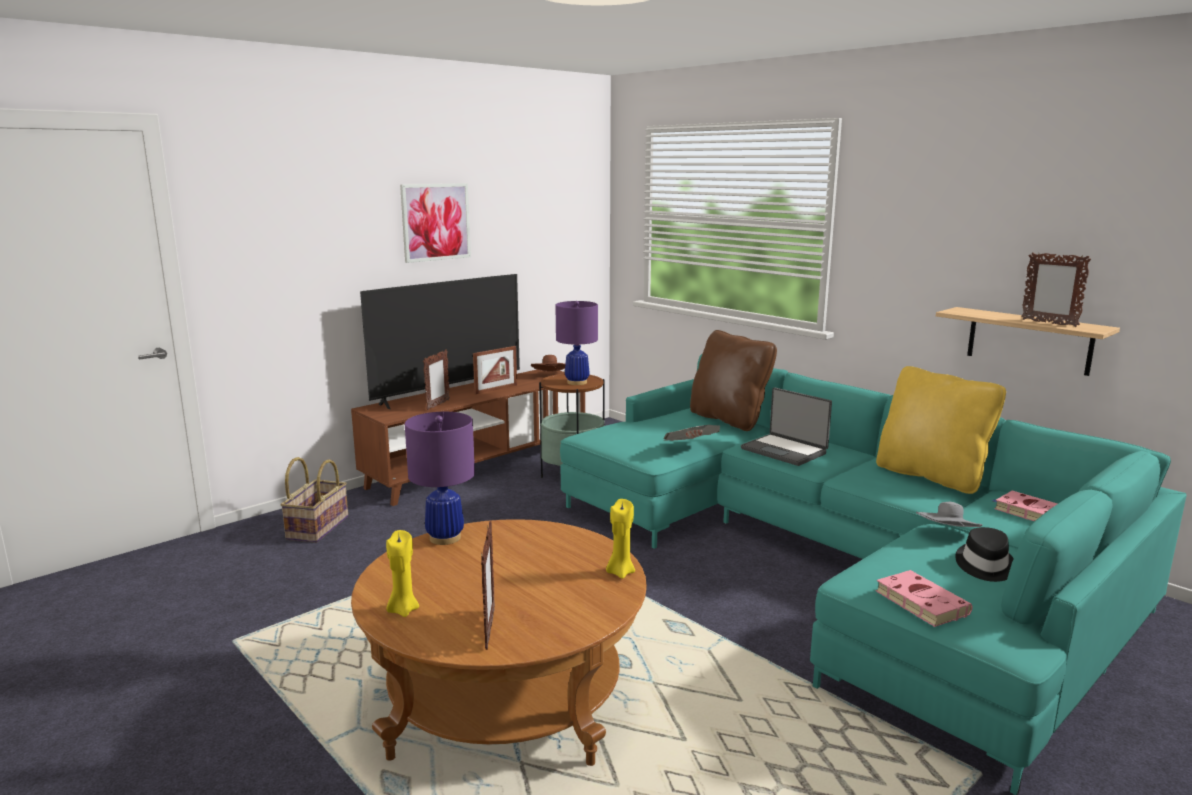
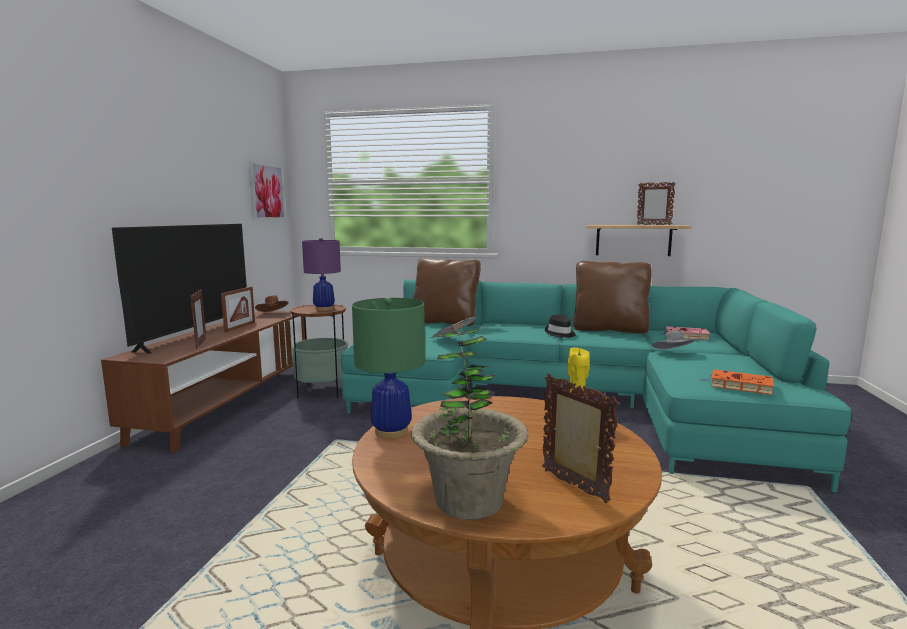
camera: 35 degrees left, 5 degrees down
basket [281,457,348,543] -> none
yellow candle [386,530,419,617] -> potted plant [411,326,529,520]
picture [400,183,471,263] -> picture moved to [249,161,286,220]
purple table lamp [405,412,475,545] -> green table lamp [352,297,425,439]
laptop [741,387,832,466] -> none
yellow pillow [876,366,1006,494] -> brown pillow [574,261,651,334]
pink book [876,570,972,627] -> orange book [701,369,774,395]
black hat [955,527,1014,582] -> black hat moved to [545,314,576,338]

